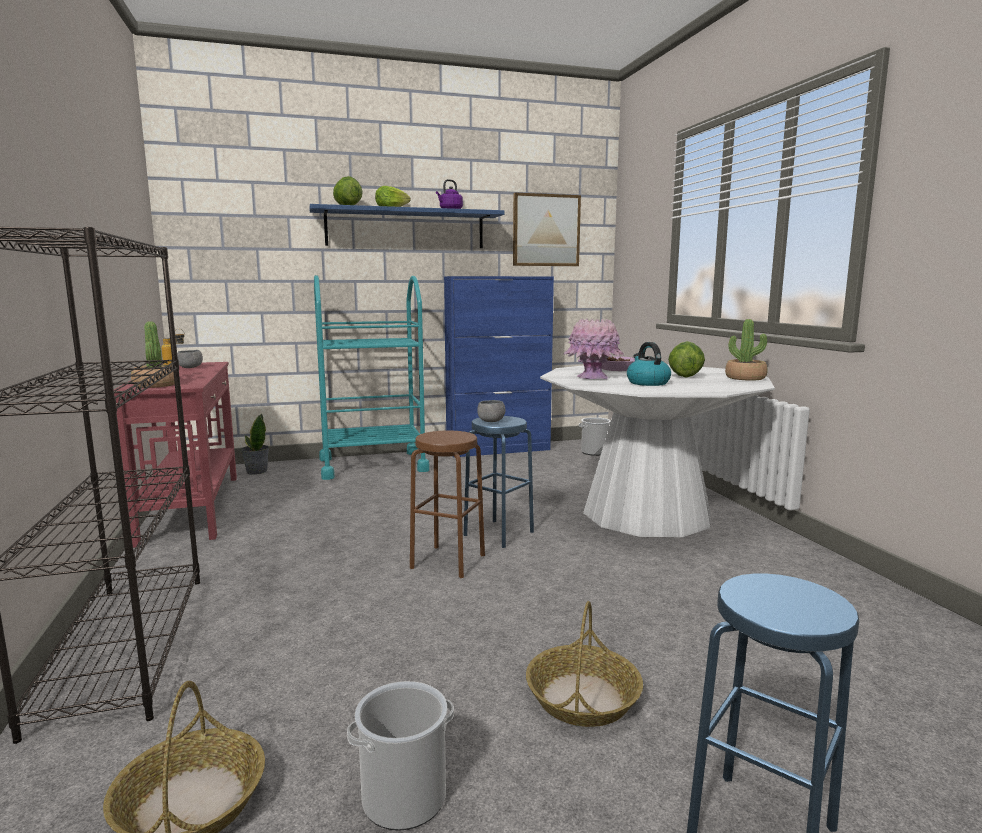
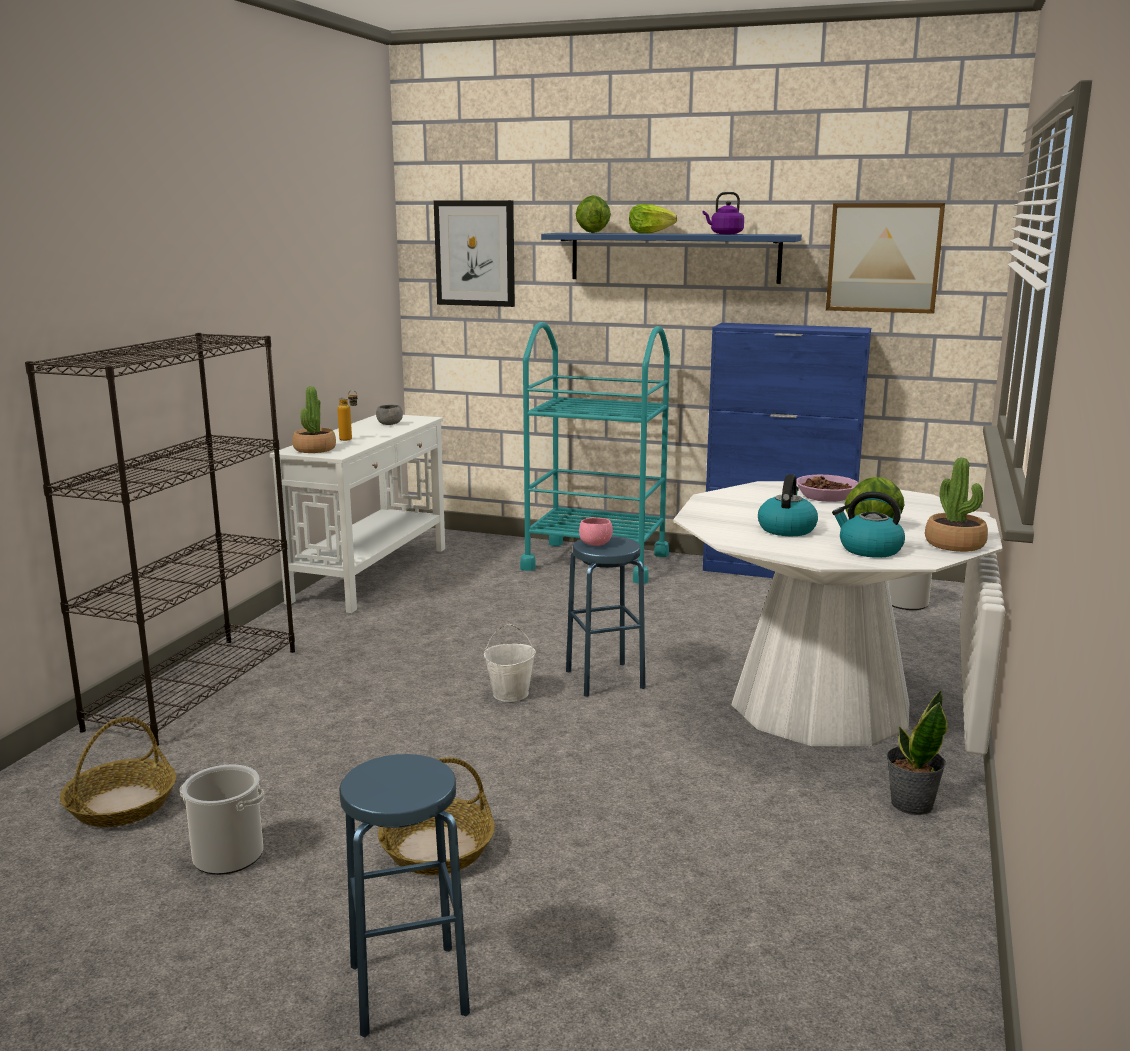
camera: 35 degrees right, 5 degrees up
red console table [114,362,237,548] -> white console table [270,415,445,613]
potted plant [240,413,269,475] -> potted plant moved to [886,690,947,815]
brown stool [410,430,485,578] -> white bucket [484,624,536,702]
grey bowl [477,400,505,422] -> pink bowl [579,517,613,546]
pink vase [563,319,624,379] -> none
none -> picture [434,200,515,307]
none -> kettle [832,491,905,558]

